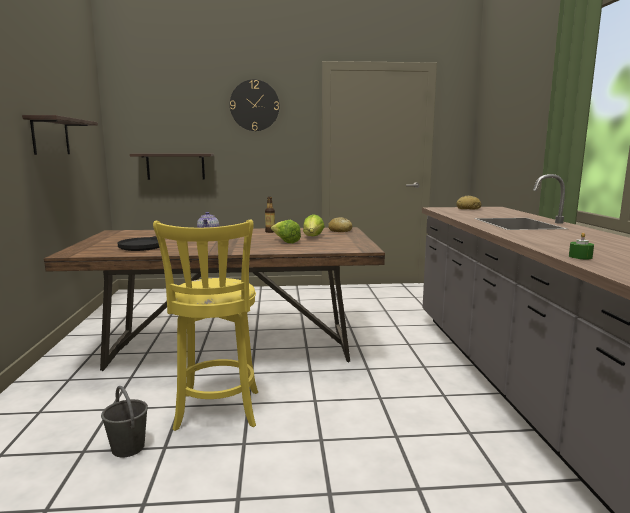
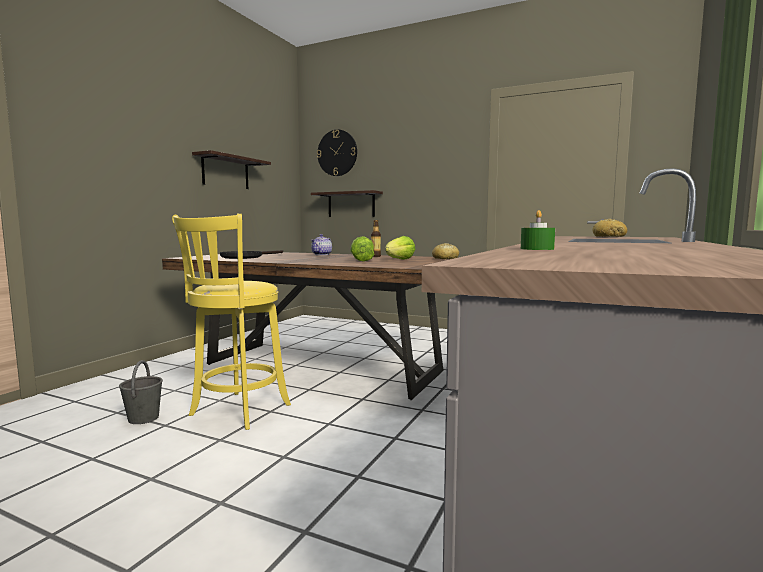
camera: 30 degrees right, 5 degrees down
wall clock [230,79,279,131] -> wall clock moved to [317,130,357,176]

